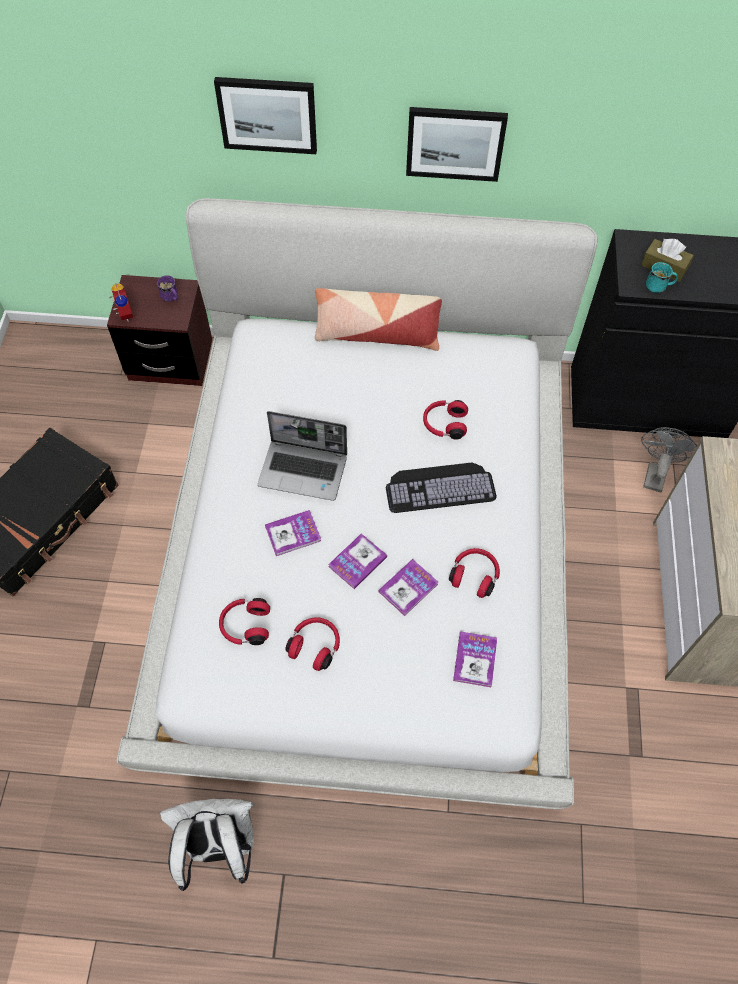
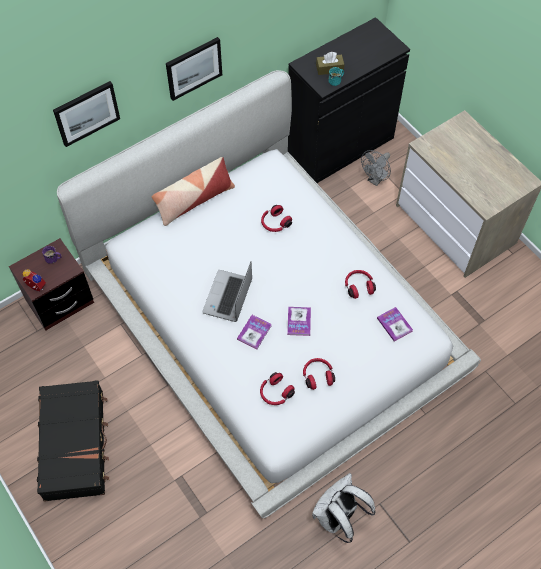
camera: 40 degrees left, 0 degrees up
laptop [258,411,347,501] -> laptop turned 135 degrees clockwise [202,261,252,322]
book [378,559,438,616] -> none
keyboard [386,462,497,513] -> none
grey fan [641,427,697,493] -> grey fan turned 120 degrees counterclockwise [361,150,391,186]

